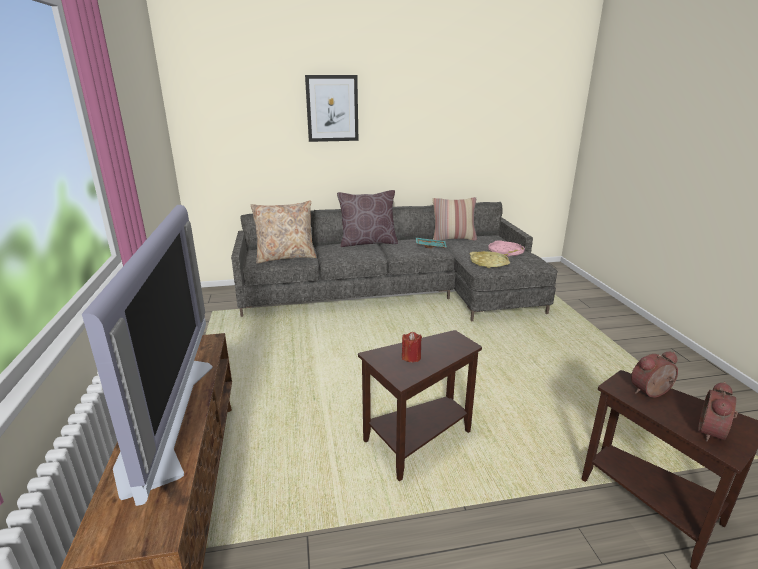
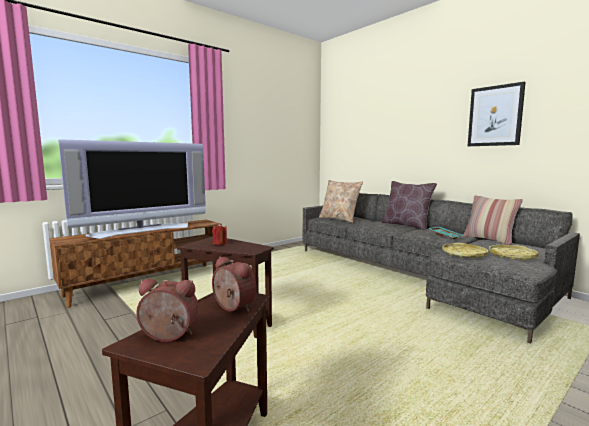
camera: 60 degrees right, 15 degrees down
picture [305,75,358,142] -> picture moved to [468,82,526,146]
pink tray [488,240,525,257] -> yellow tray [489,245,538,261]

